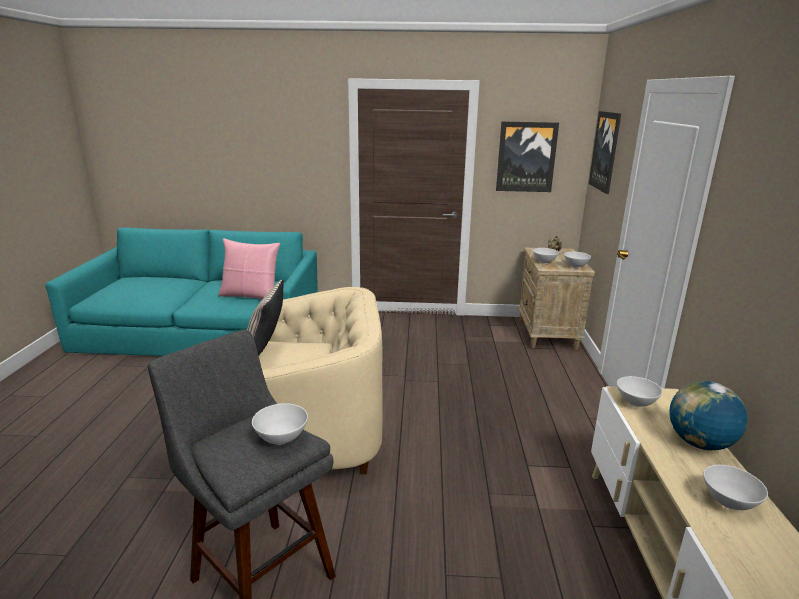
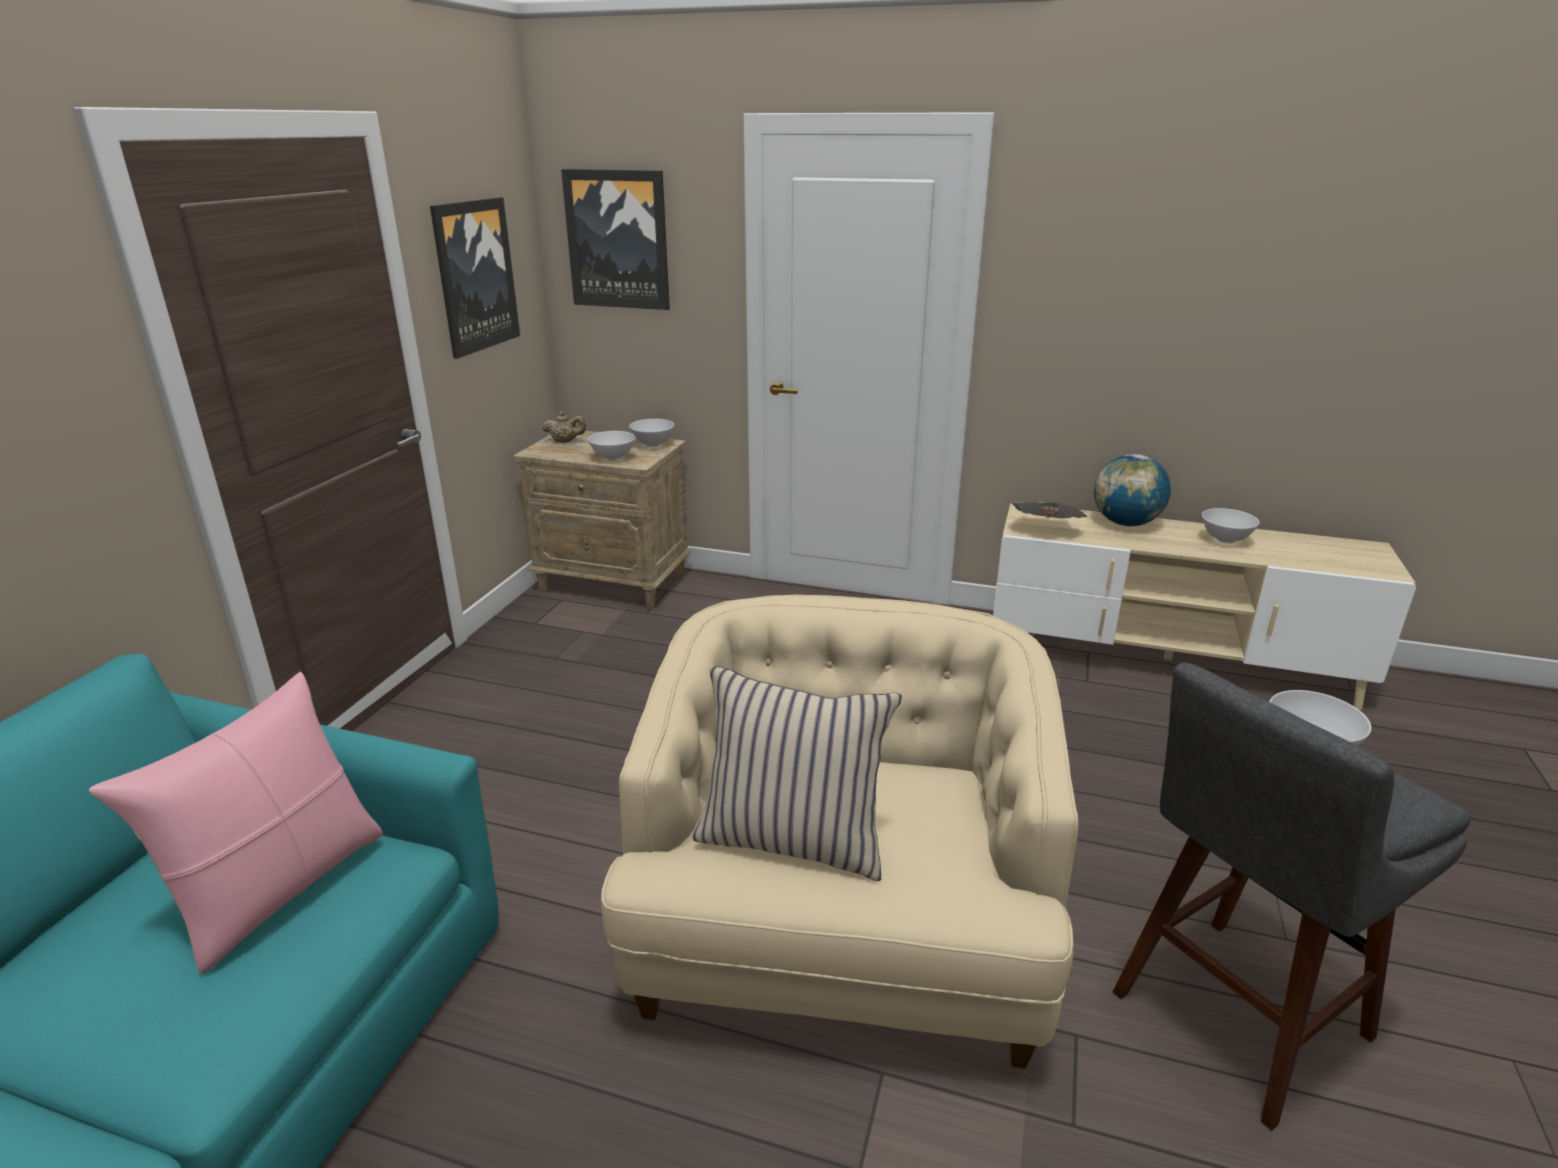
camera: 75 degrees left, 5 degrees up
white bowl [617,376,663,407] -> newspaper [1012,502,1087,518]

